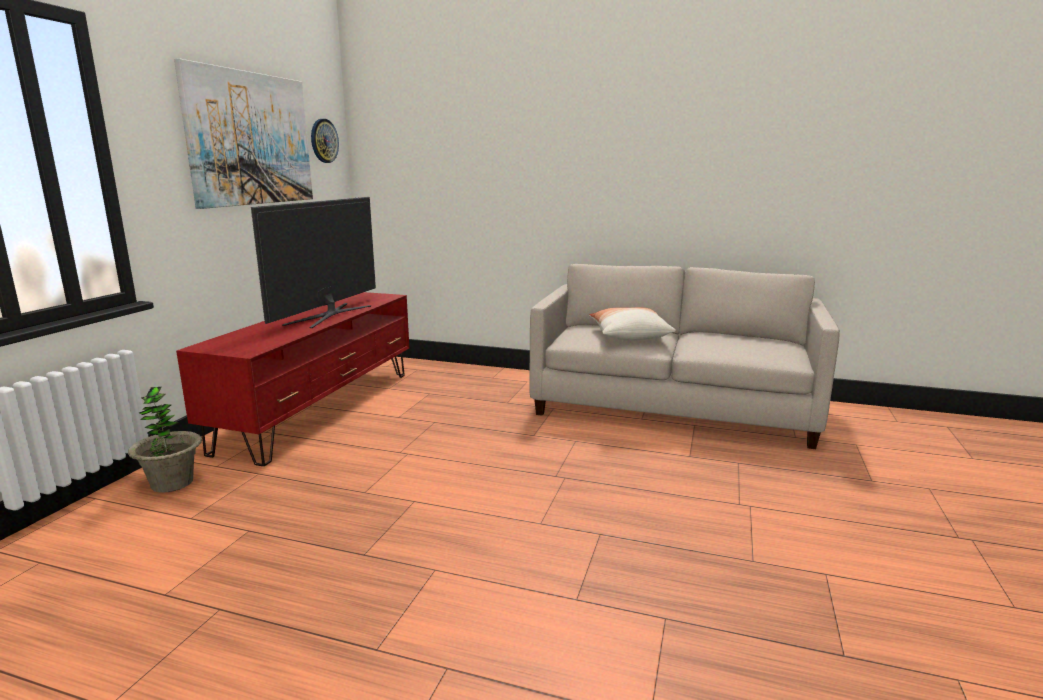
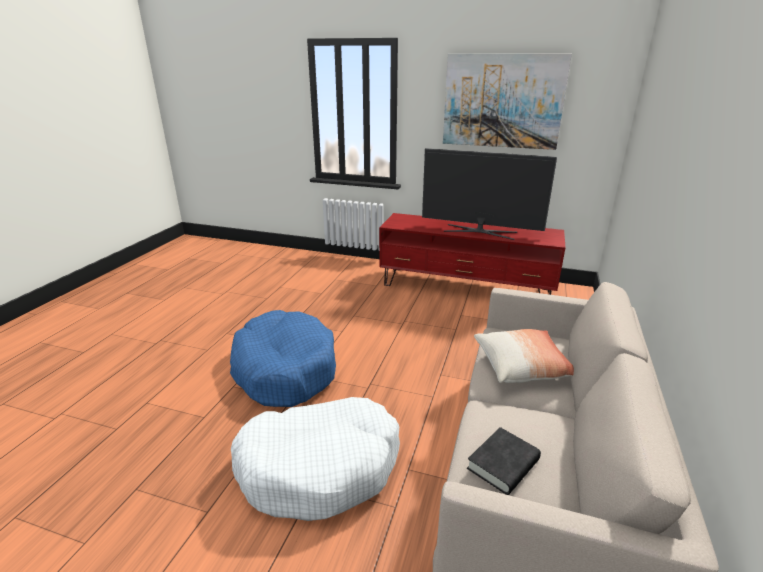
camera: 90 degrees right, 10 degrees up
potted plant [128,387,202,493] -> none
wall clock [311,119,339,163] -> none
none -> blue dog bed [230,310,336,407]
none -> white dog bed [231,397,400,521]
none -> black book [467,427,541,495]

